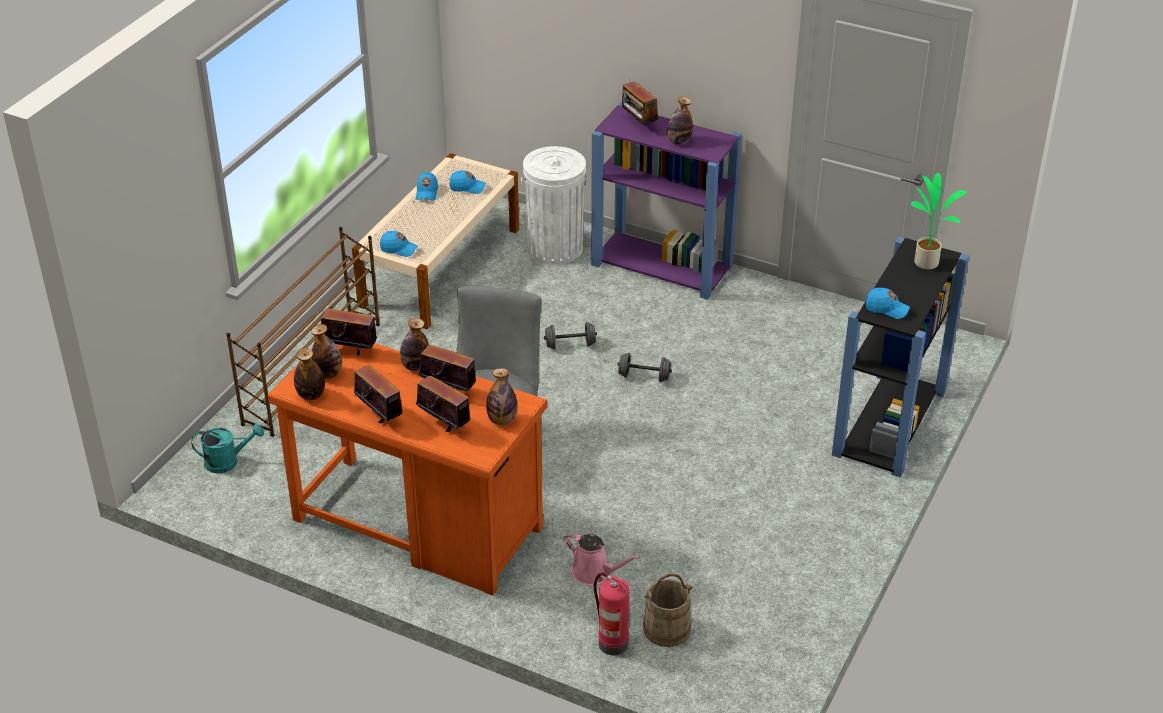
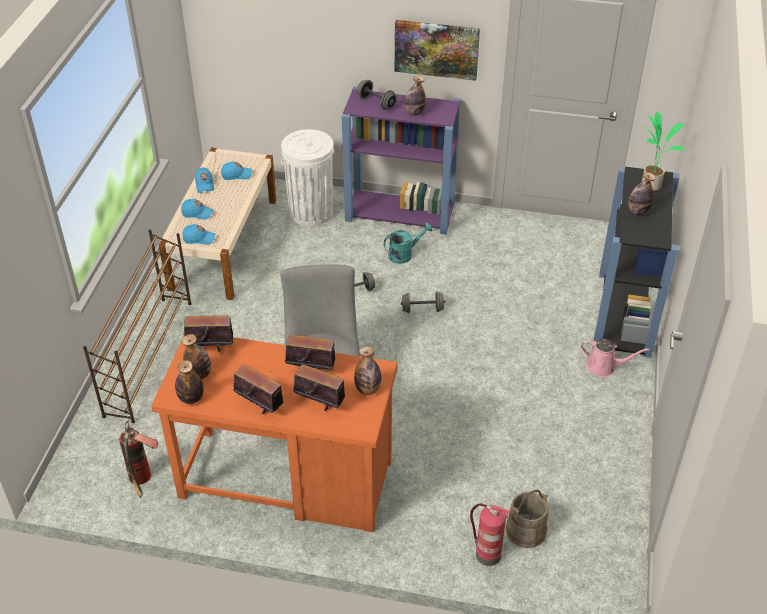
camera: 15 degrees left, 5 degrees up
turquoise watering can [192,424,264,473] -> turquoise watering can moved to [384,223,433,264]
bottle [400,318,429,371] -> bottle moved to [628,172,655,215]
pink watering can [564,532,640,585] -> pink watering can moved to [581,339,650,377]
radio [622,81,659,125] -> grey dumbbell [357,80,397,110]
blue cap [866,288,910,319] -> blue cap moved to [181,199,213,220]
none -> fire extinguisher [119,421,158,498]
none -> picture [395,20,480,81]

